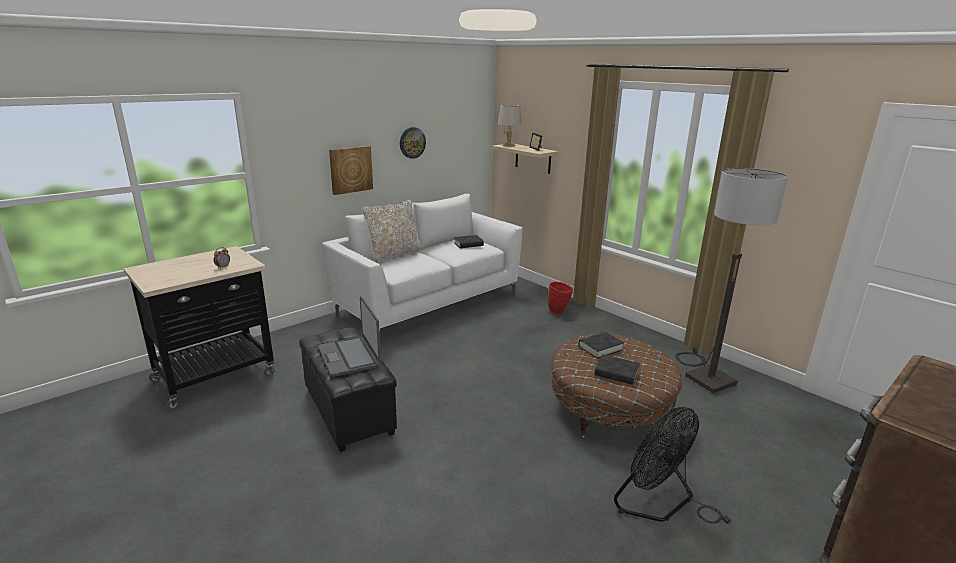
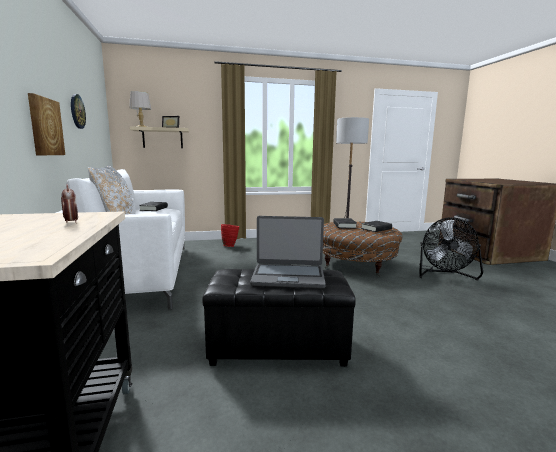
camera: 60 degrees left, 10 degrees down
black fan [614,407,732,524] -> black fan turned 75 degrees counterclockwise [419,217,483,281]

